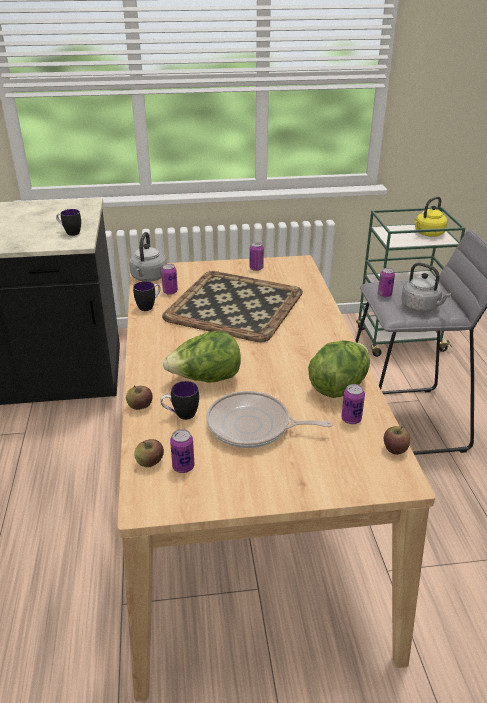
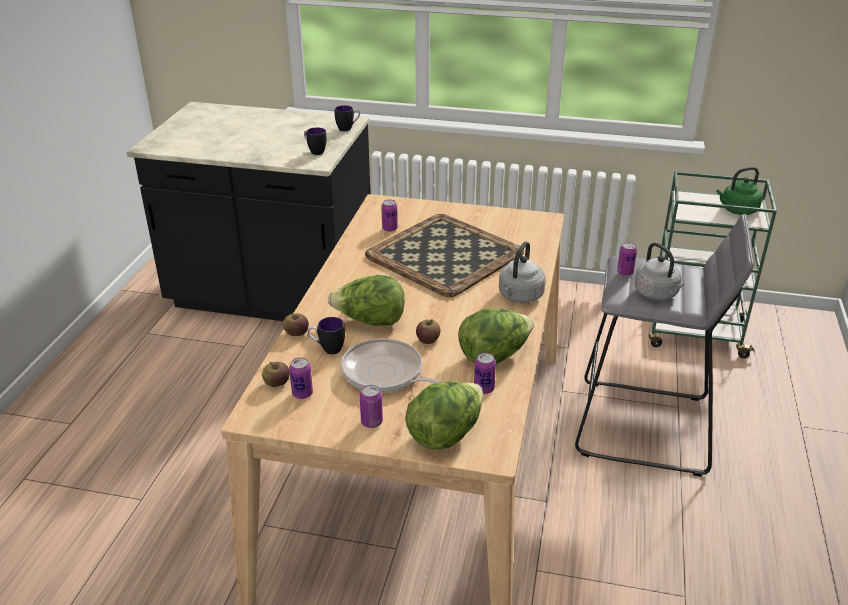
camera: 20 degrees right, 0 degrees up
grey kettle [129,232,167,282] -> grey kettle moved to [499,241,546,303]
mug [133,281,161,311] -> mug moved to [335,105,360,132]
can [250,242,264,271] -> can moved to [360,385,383,428]
apple [384,426,410,455] -> apple moved to [416,319,441,344]
yellow kettle [414,196,447,237] -> green kettle [716,167,763,215]
none -> lettuce [405,381,483,450]

